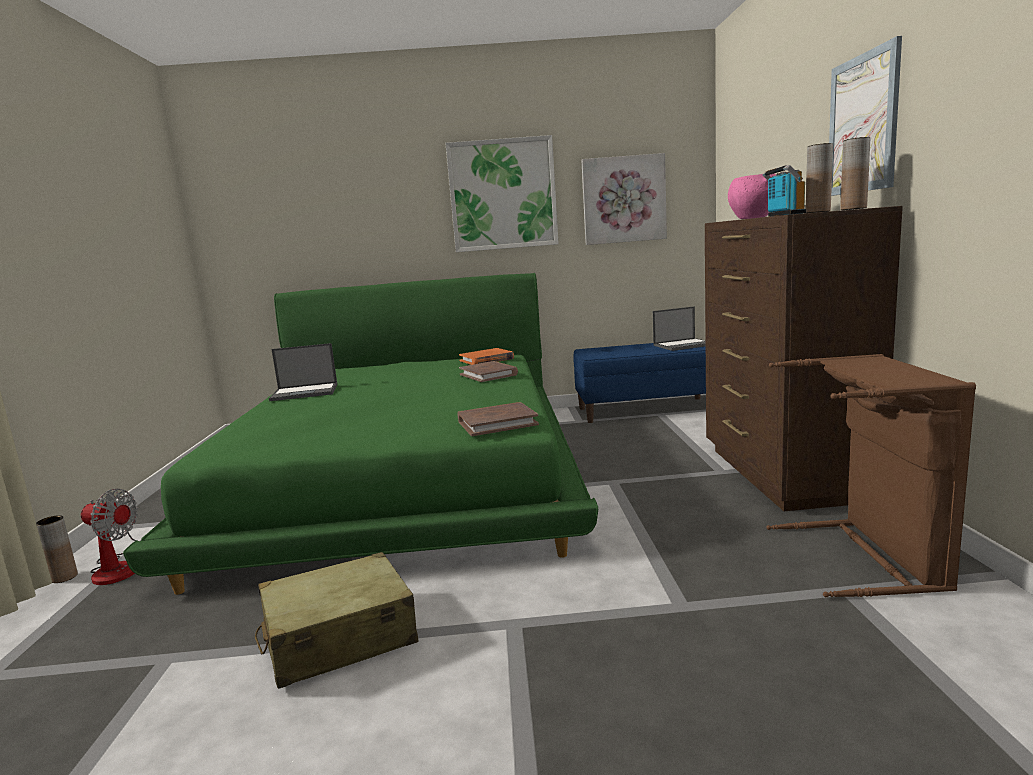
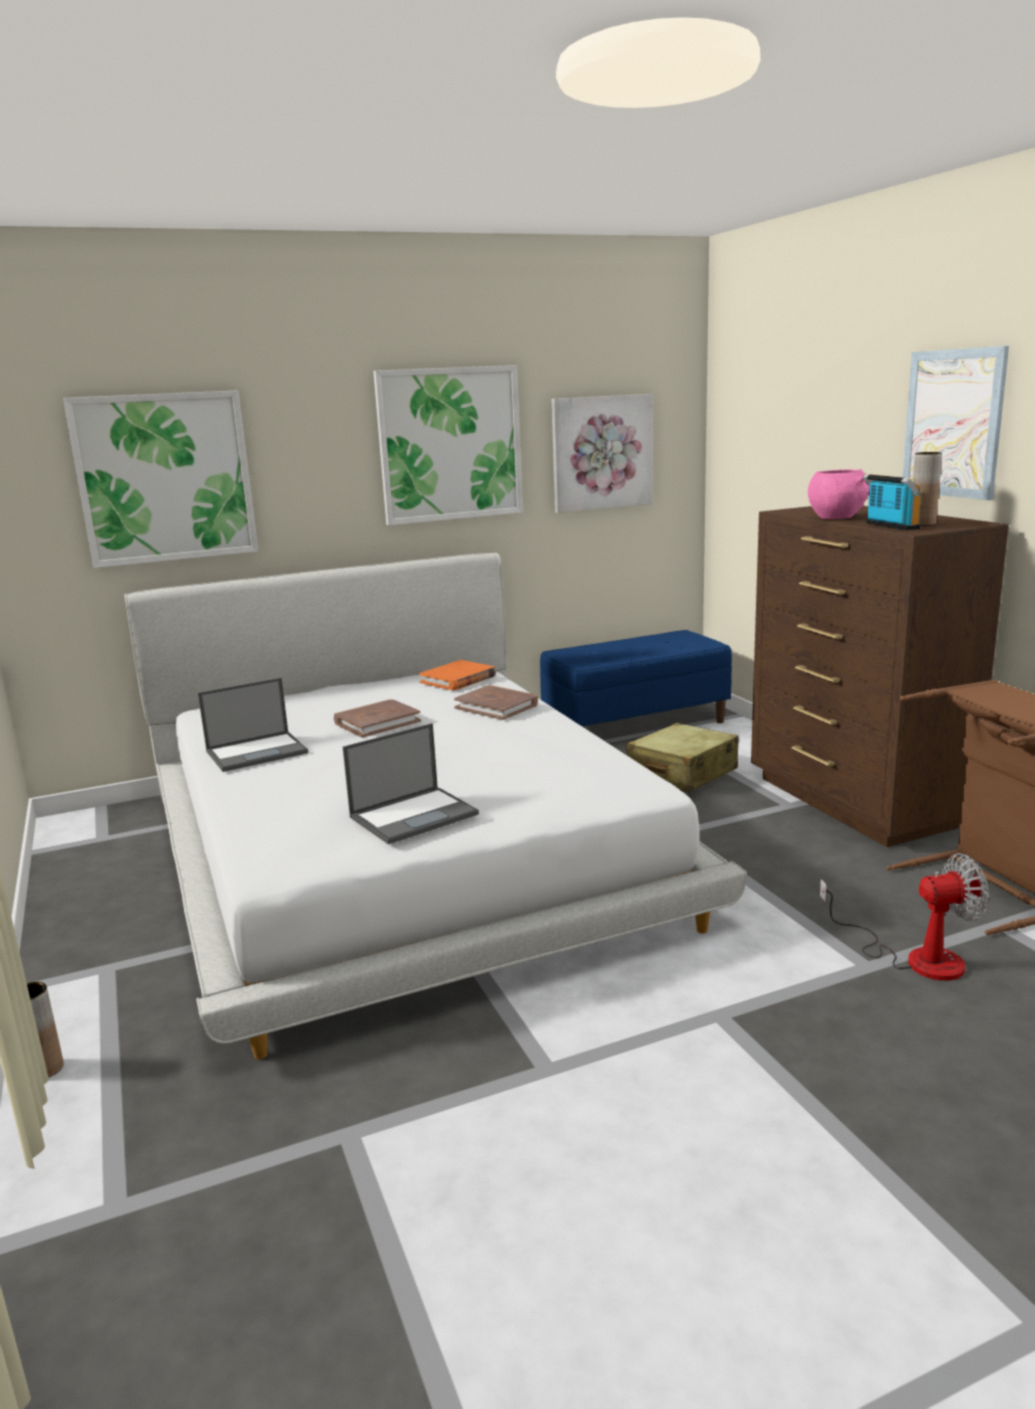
camera: 20 degrees left, 5 degrees up
fan [81,489,138,585] -> fan moved to [819,853,989,981]
green bed [123,273,598,595] -> white bed [125,553,747,1060]
beige suitcase [255,552,418,689] -> beige suitcase moved to [626,723,738,793]
brown book [458,402,539,436] -> brown book moved to [334,699,421,738]
laptop [653,306,706,351] -> laptop moved to [343,723,479,844]
brown vase [840,137,870,210] -> none
none -> picture [63,390,258,568]

